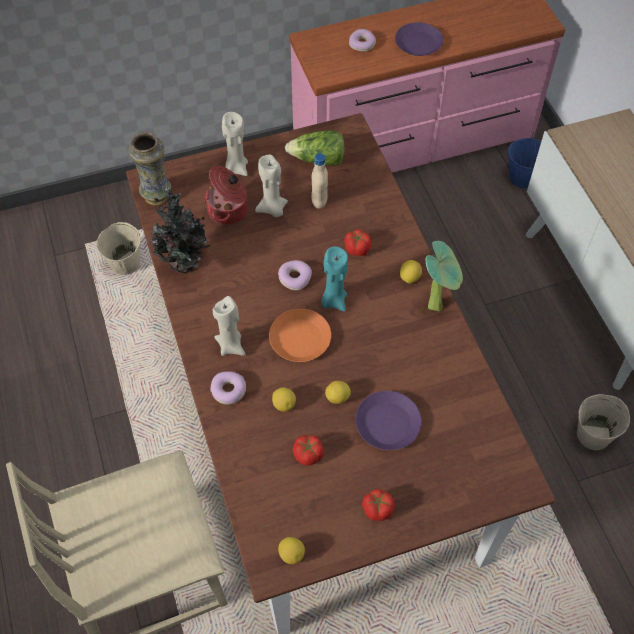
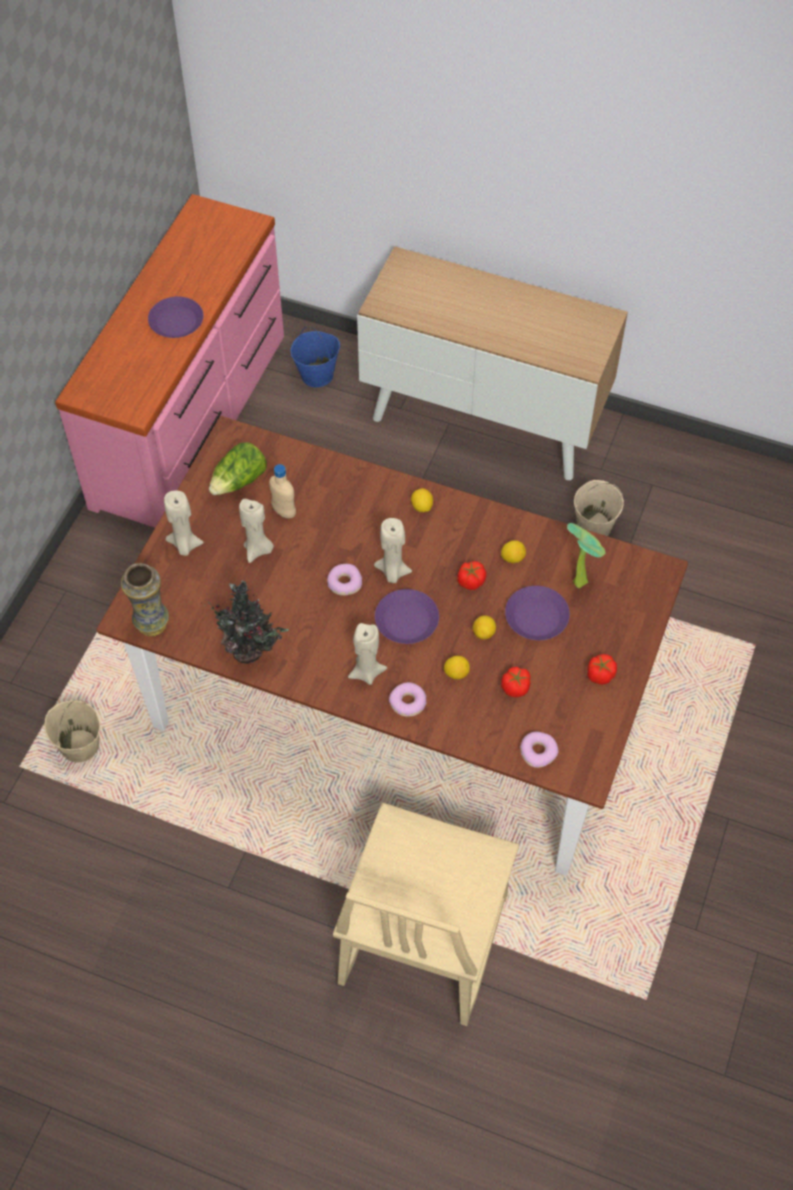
camera: 50 degrees left, 0 degrees up
cooking pot [204,166,248,225] -> none
orange plate [269,309,331,362] -> purple plate [375,589,439,644]
lemon [278,537,305,564] -> lemon moved to [501,540,526,563]
turquoise candle [321,246,348,311] -> beige candle [374,518,412,583]
tomato [344,230,371,256] -> tomato moved to [457,561,487,590]
donut [349,29,376,51] -> donut moved to [520,732,559,768]
potted plant [425,241,463,312] -> potted plant moved to [567,523,605,588]

